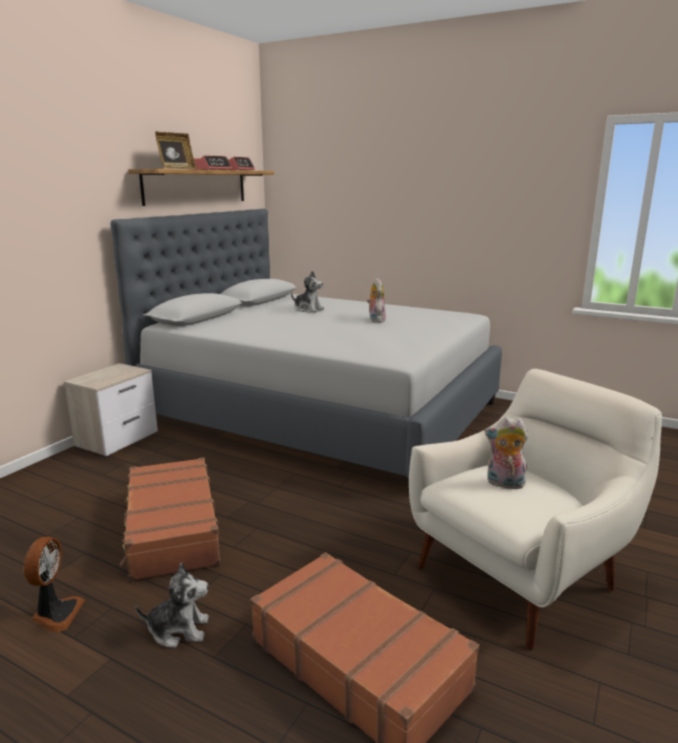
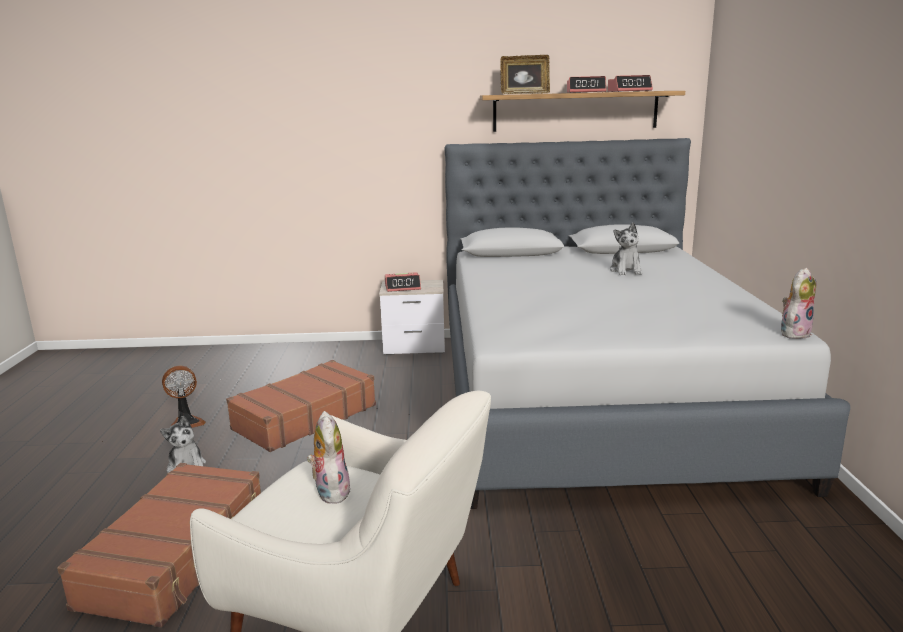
camera: 60 degrees right, 0 degrees up
plush toy [367,278,386,322] -> plush toy moved to [781,268,816,339]
none -> alarm clock [385,272,421,292]

